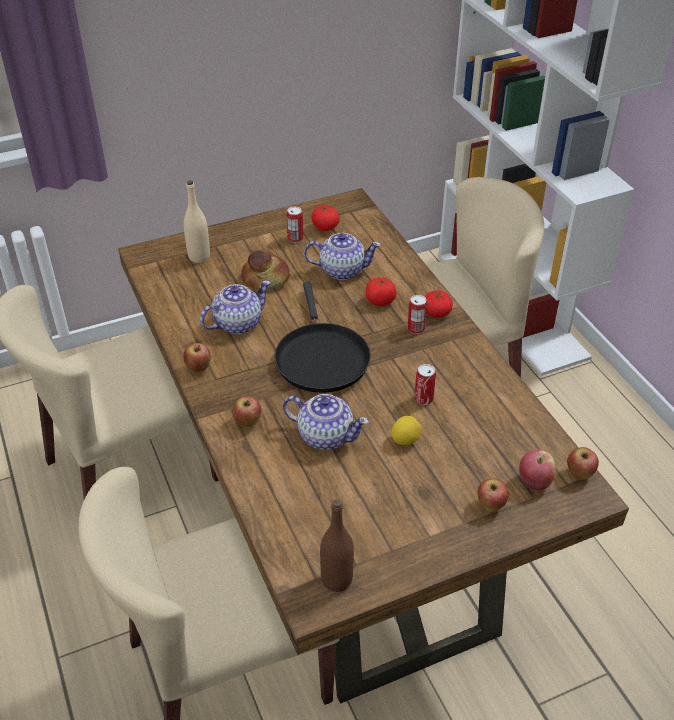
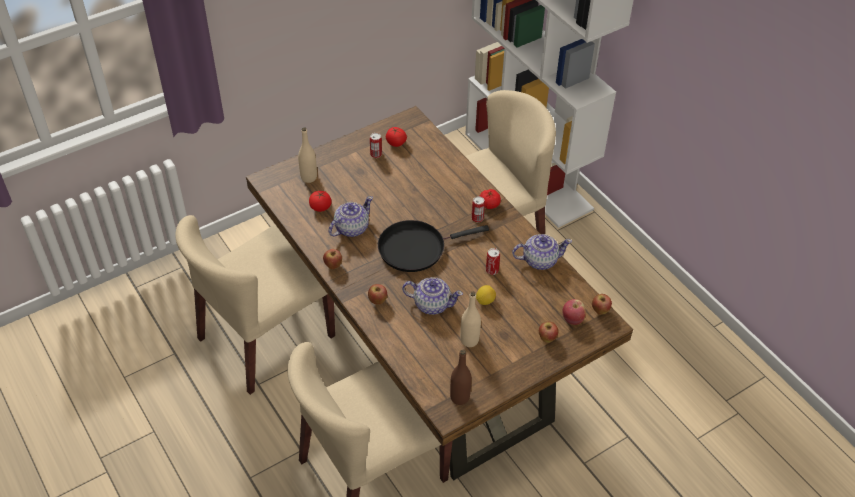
camera: 10 degrees left, 5 degrees up
bread [241,250,290,289] -> none
black frying pan [275,282,371,393] -> black frying pan turned 90 degrees clockwise [378,220,489,272]
teapot [304,233,381,280] -> teapot moved to [512,234,572,270]
tomato [365,277,396,306] -> tomato moved to [309,191,332,212]
none -> beige bottle [460,292,481,347]

